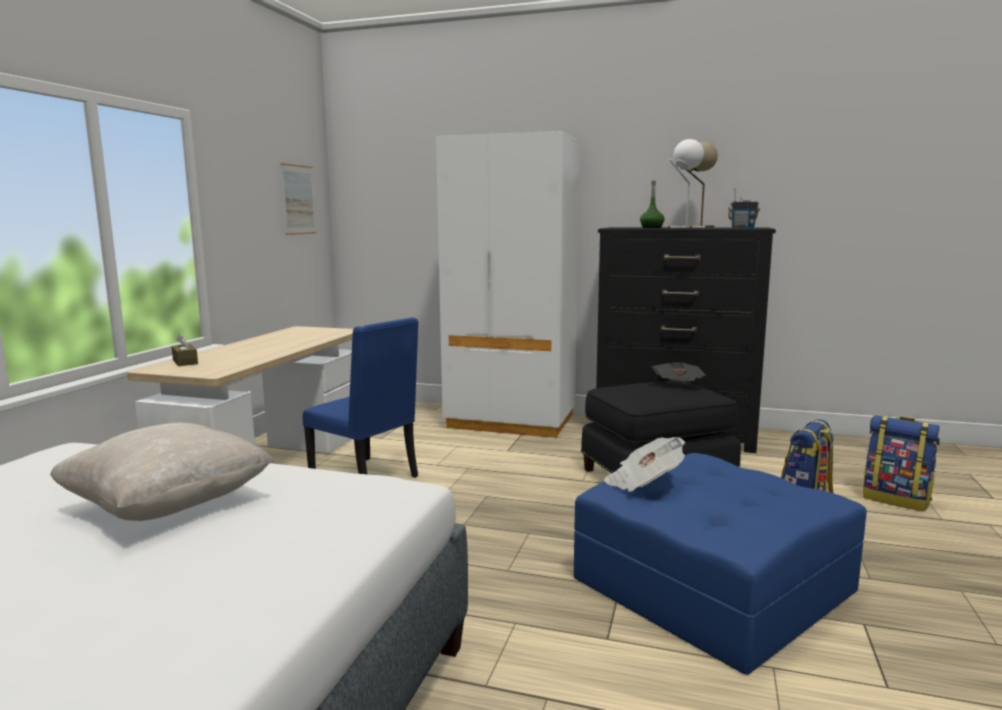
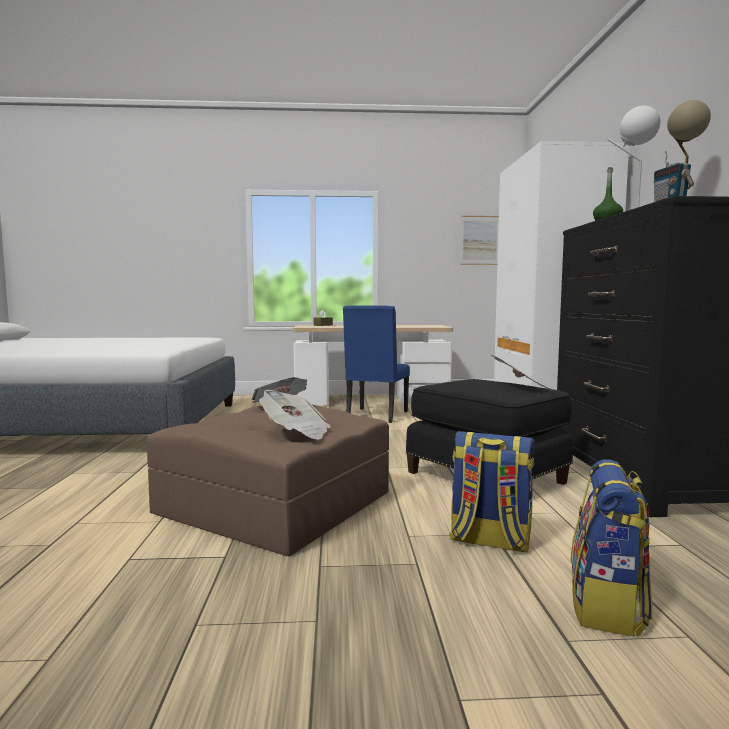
camera: 70 degrees right, 5 degrees down
beige pillow [50,423,274,521] -> none
blue ottoman [574,453,867,675] -> brown ottoman [147,404,389,556]
none -> newspaper [259,390,331,440]

